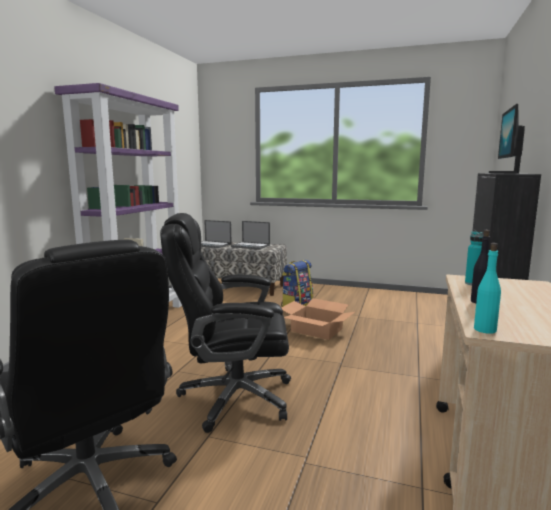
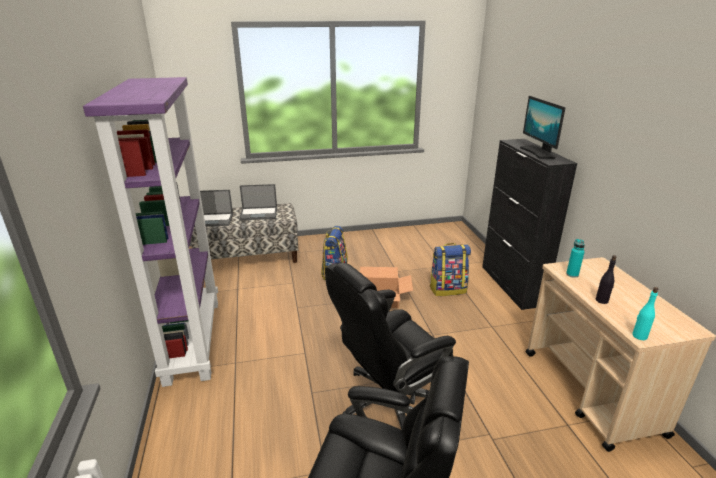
camera: 30 degrees left, 15 degrees up
none -> backpack [430,243,471,296]

